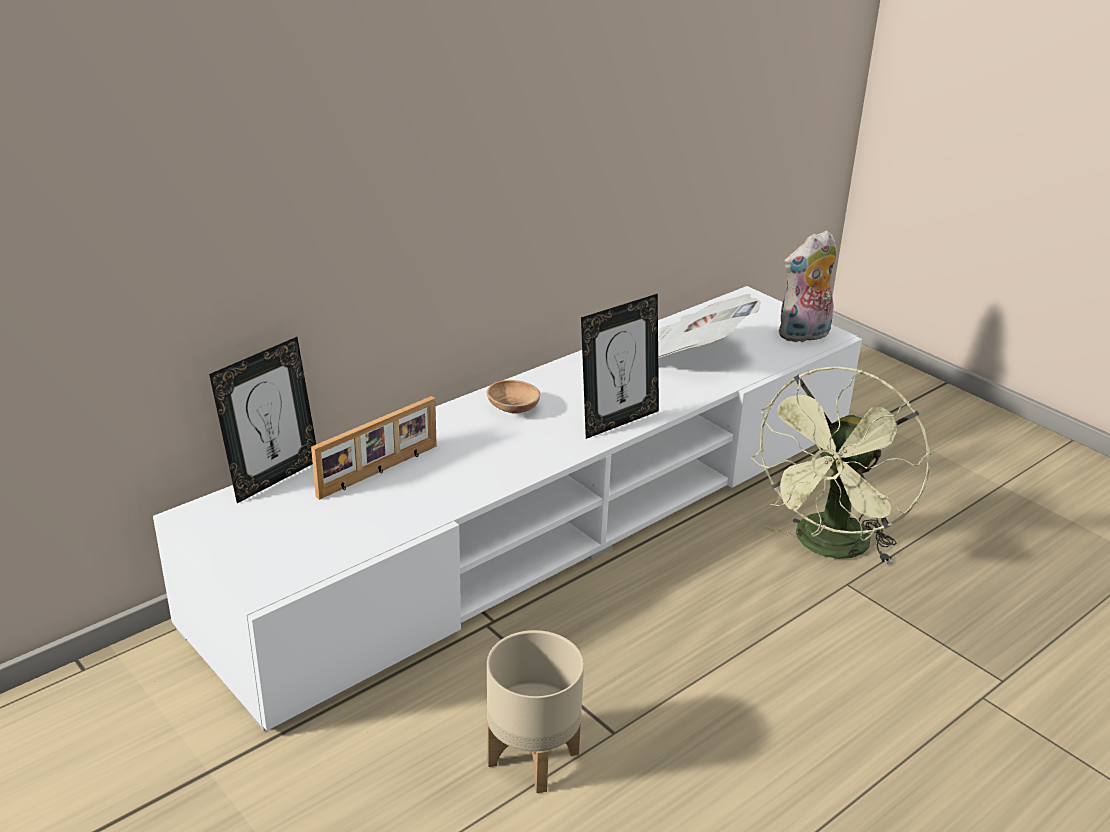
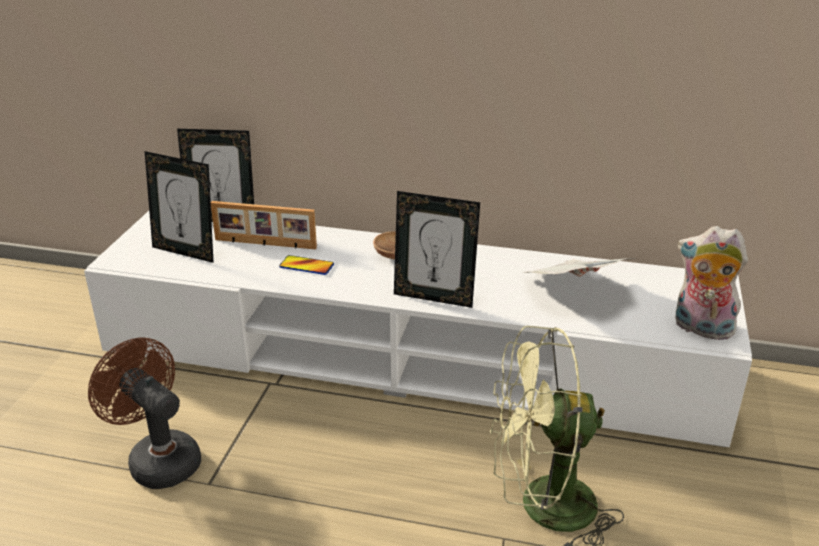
camera: 55 degrees right, 0 degrees up
beige planter [487,630,584,793] -> brown fan [88,338,201,489]
none -> picture frame [144,151,214,263]
none -> phone [279,255,334,275]

